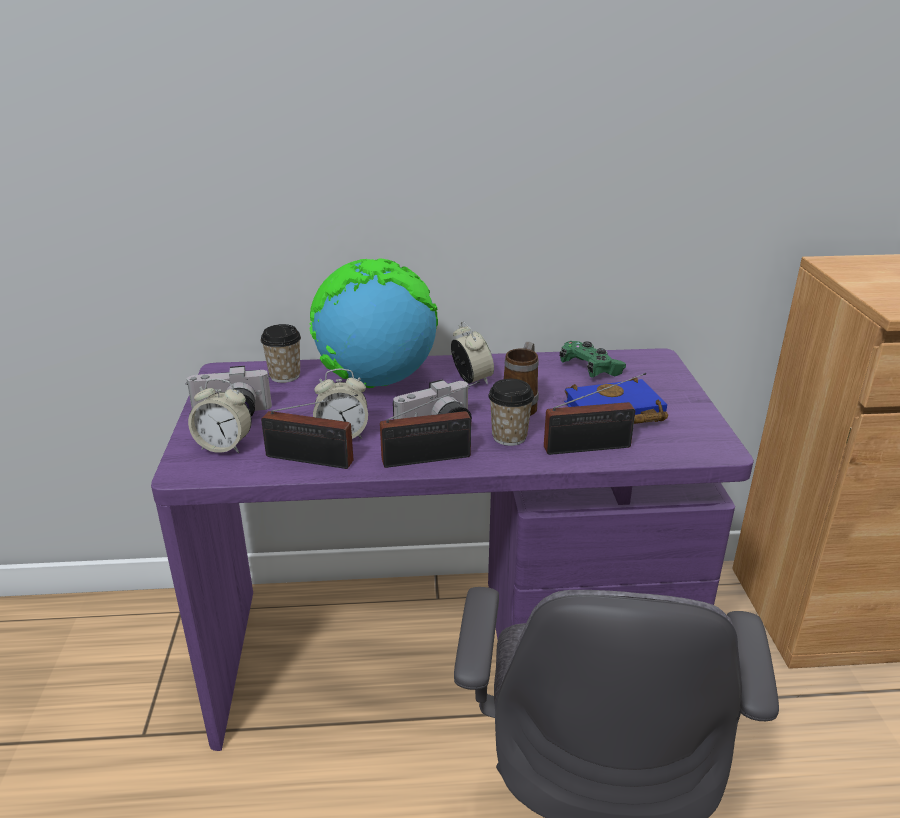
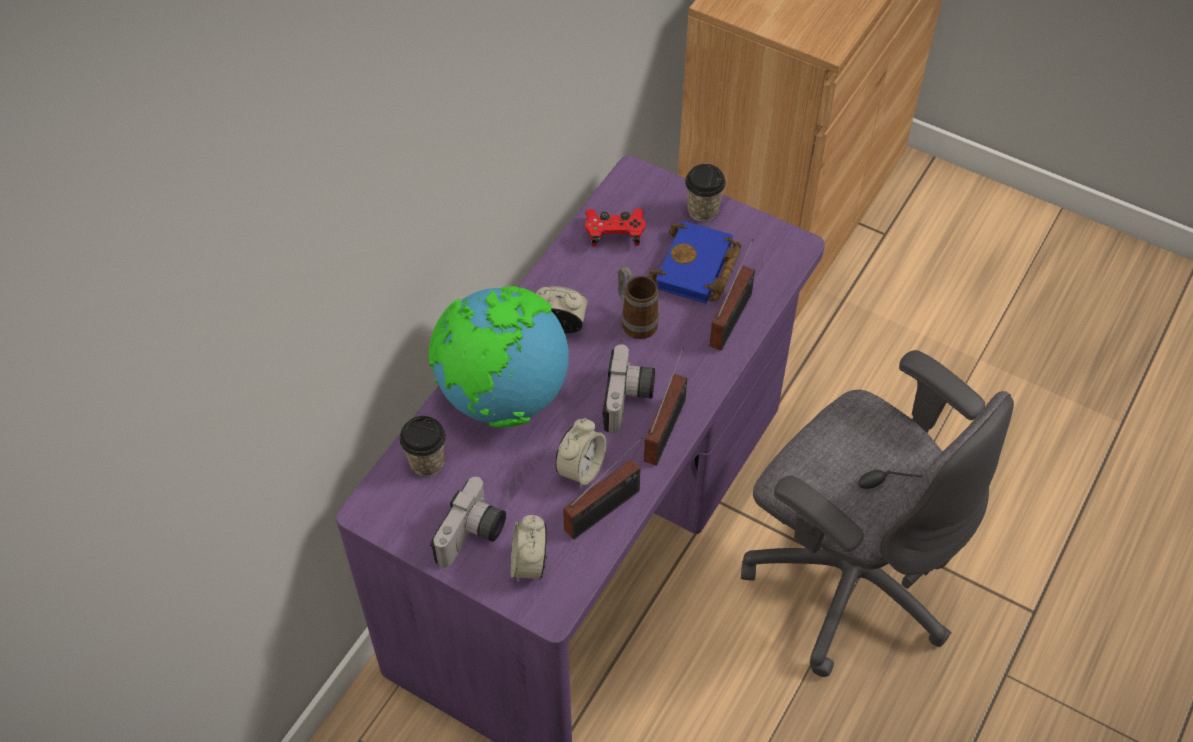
camera: 55 degrees left, 25 degrees up
alarm clock [188,378,252,453] -> alarm clock turned 135 degrees clockwise [511,515,547,582]
cup [488,379,534,446] -> cup moved to [685,164,726,222]
green game controller [560,341,626,378] -> red game controller [585,209,646,246]

